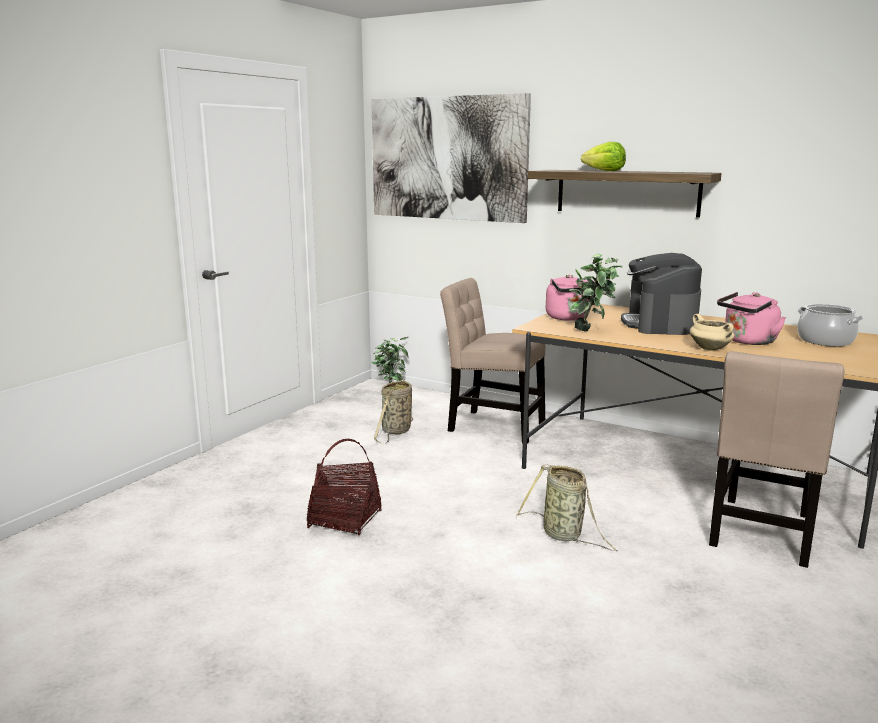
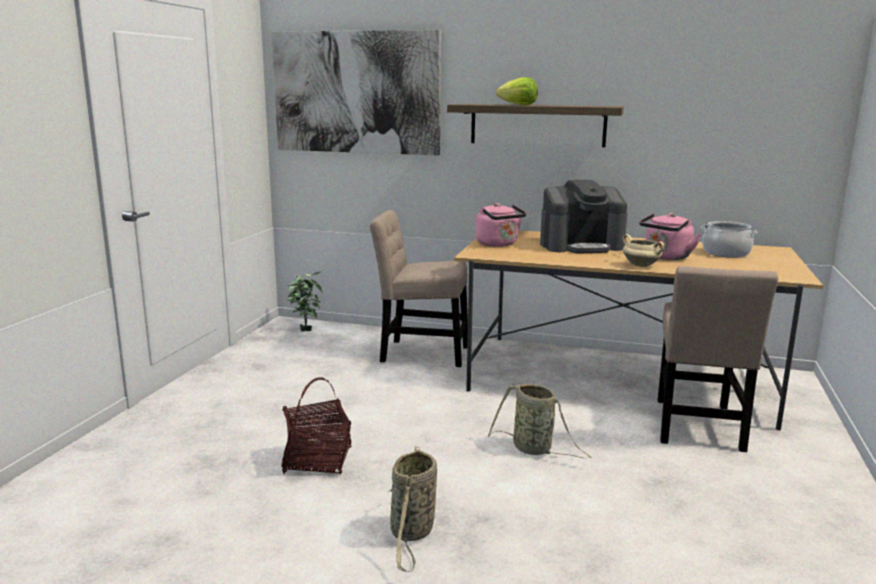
camera: 15 degrees left, 0 degrees up
basket [374,379,413,444] -> basket moved to [388,447,437,572]
potted plant [569,254,622,332] -> none
coffee machine [621,253,702,335] -> coffee machine turned 90 degrees counterclockwise [540,180,627,253]

